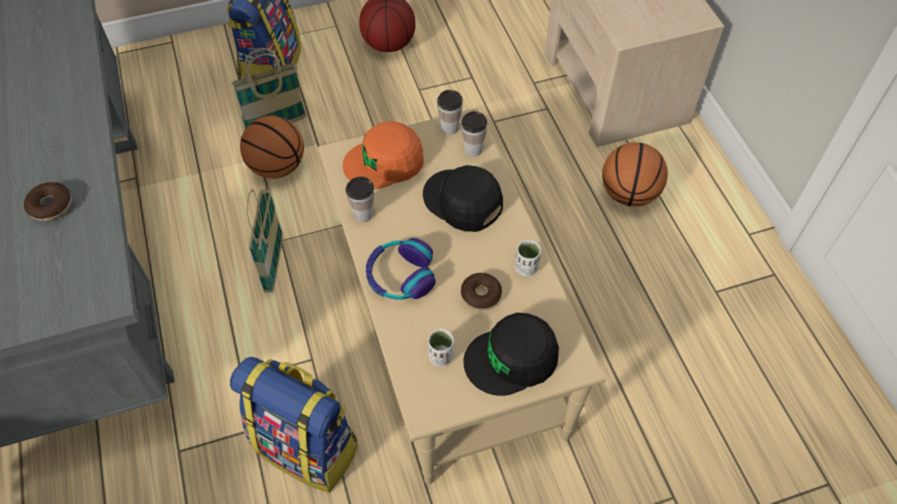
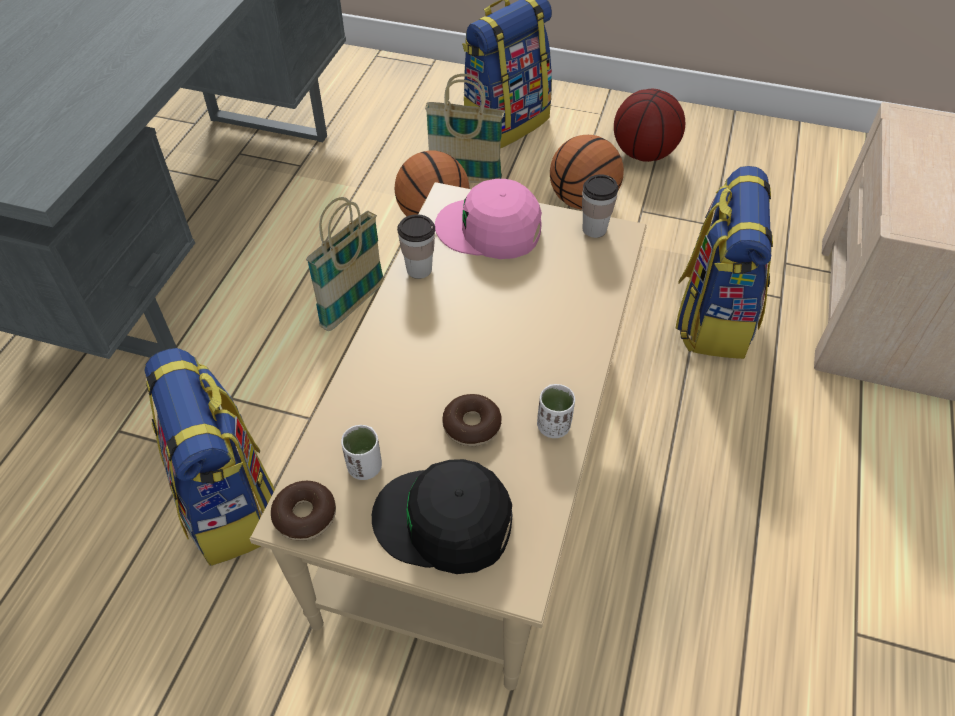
camera: 35 degrees right, 5 degrees down
donut [24,182,72,221] -> donut moved to [271,481,336,541]
orange cap [342,121,424,189] -> pink cap [435,179,542,259]
headphones [366,238,436,300] -> none
black cap [423,165,503,232] -> none
cup [461,111,487,156] -> none
basketball [602,142,668,207] -> basketball moved to [550,135,624,209]
none -> backpack [676,166,773,359]

